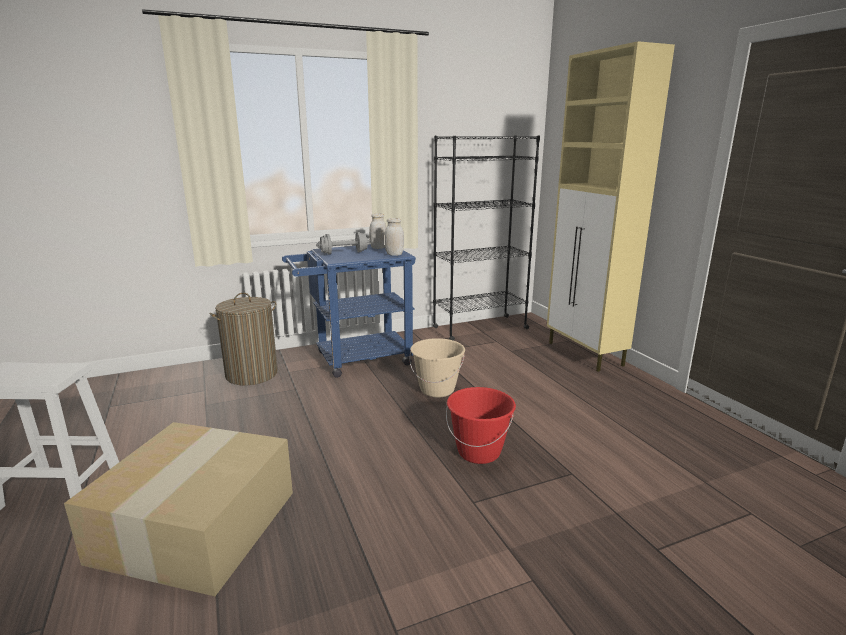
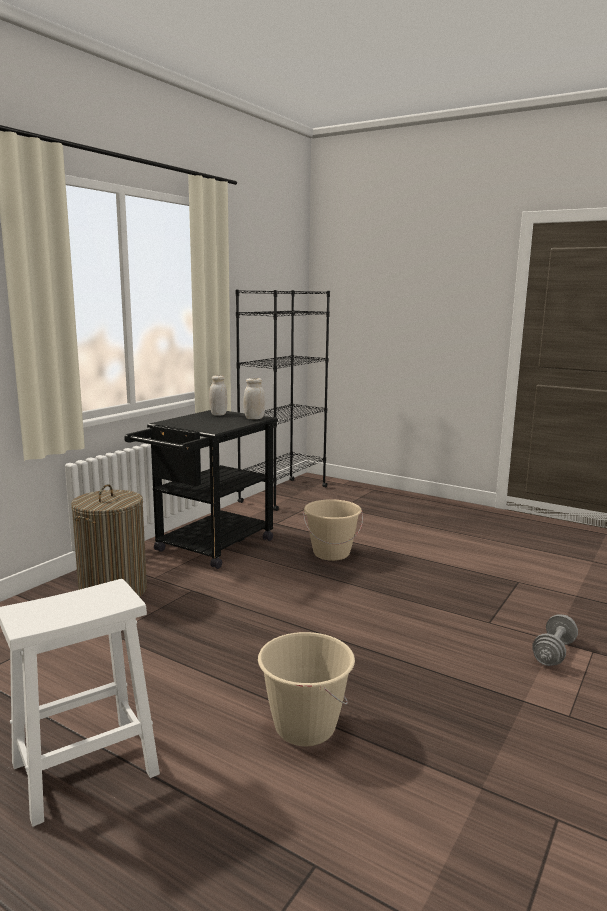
camera: 35 degrees left, 5 degrees down
cardboard box [64,422,293,596] -> beige bucket [258,632,355,746]
blue cart [282,244,416,378] -> black cart [124,410,278,569]
grey dumbbell [316,232,370,255] -> grey dumbbell moved to [532,615,578,666]
red bucket [446,387,516,464] -> none
beige cabinet [547,41,675,372] -> none

